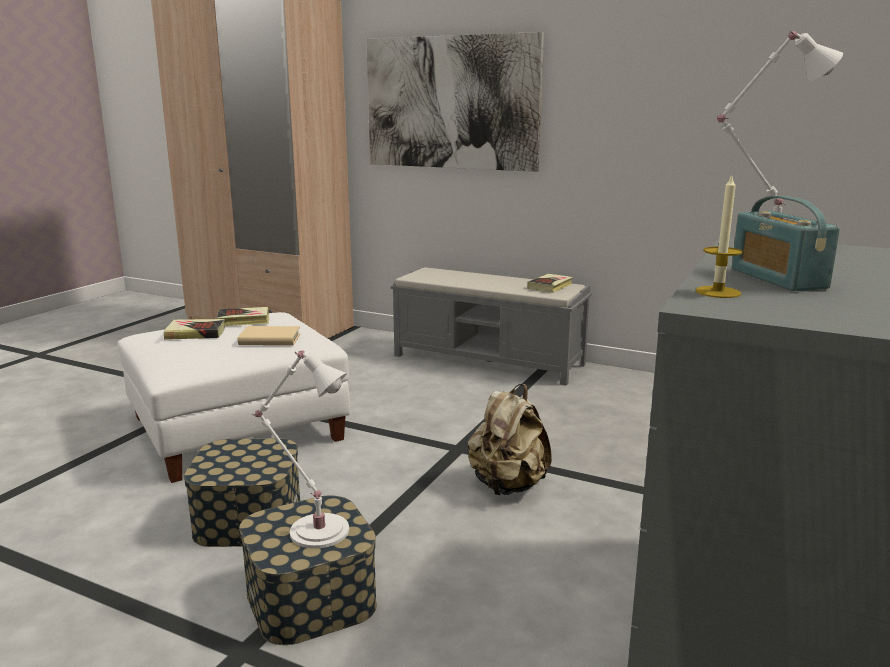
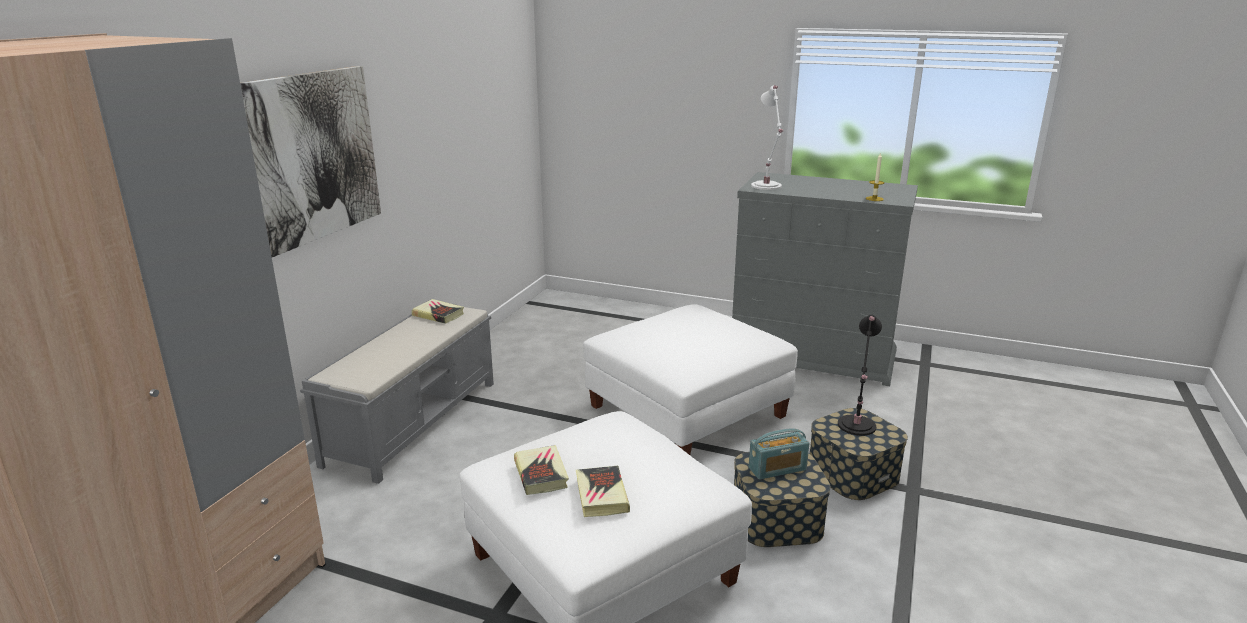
camera: 95 degrees left, 5 degrees up
beige book [238,326,300,345] -> none
white table lamp [251,350,349,549] -> black table lamp [838,315,882,436]
beige backpack [468,384,552,496] -> white ottoman [583,304,798,455]
radio [732,196,840,291] -> radio moved to [749,428,809,480]

